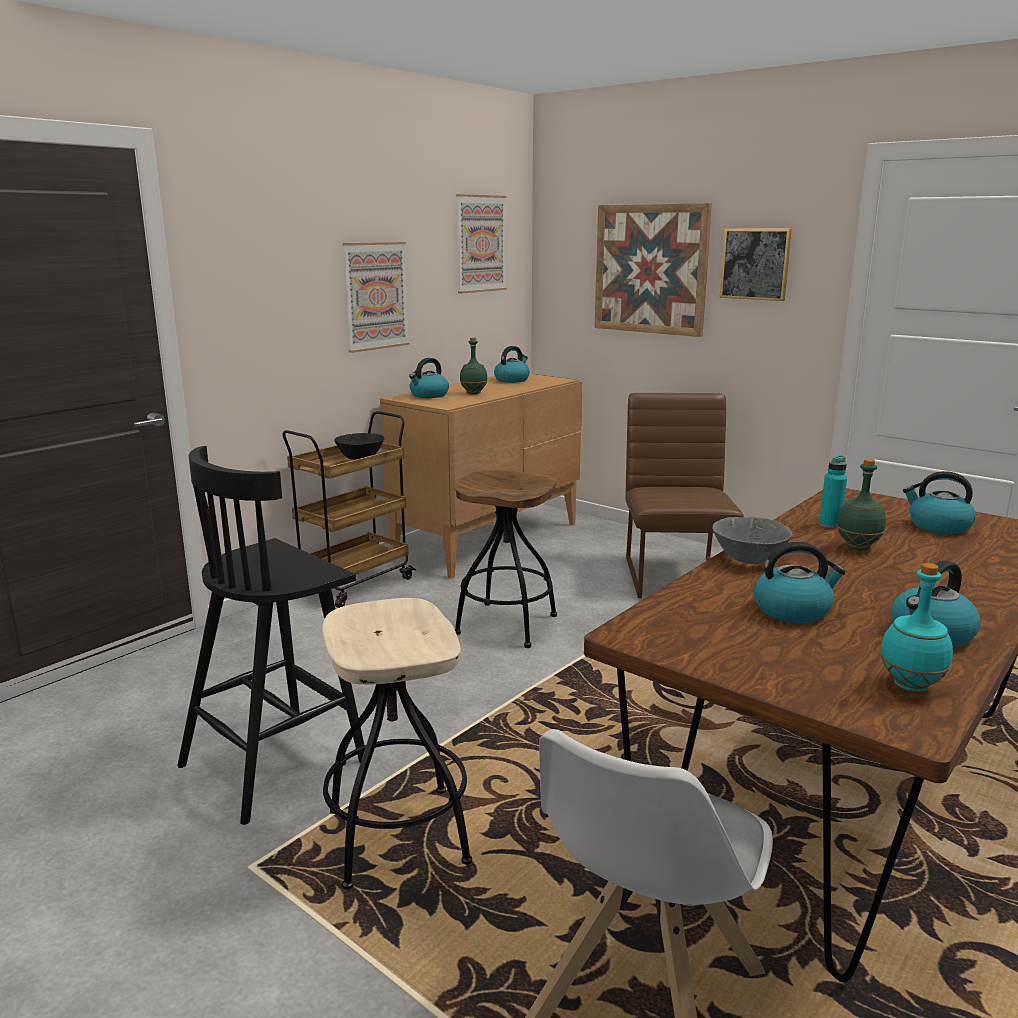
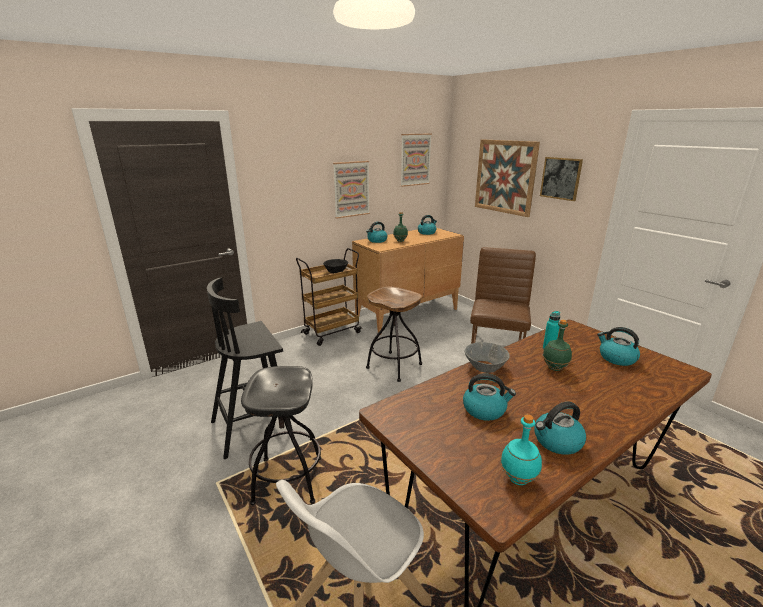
camera: 15 degrees right, 5 degrees up
beige stool [322,598,472,889] -> black stool [241,366,321,505]

